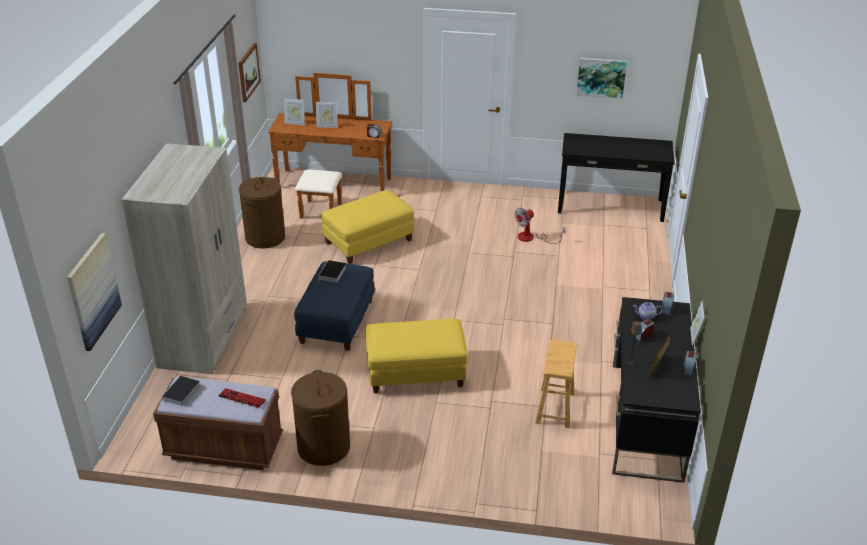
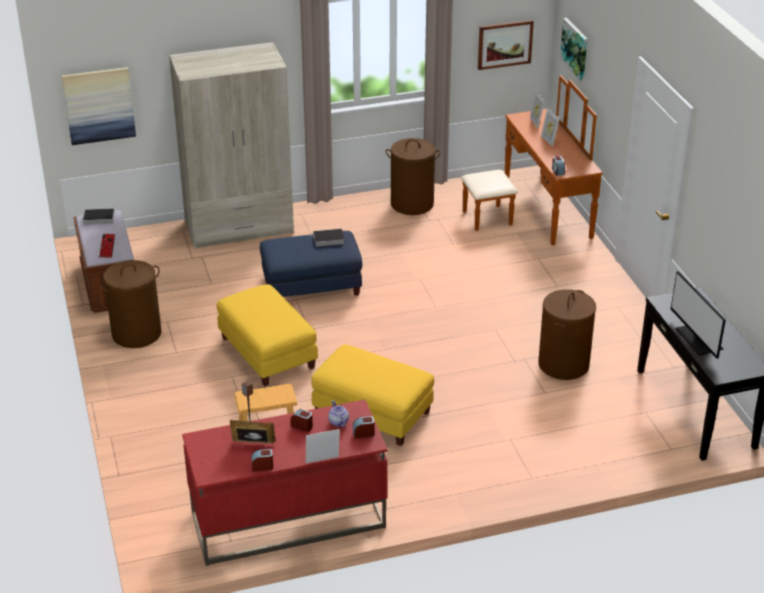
camera: 65 degrees right, 0 degrees up
yellow ottoman [321,190,414,264] -> yellow ottoman moved to [311,344,434,446]
fan [515,208,566,244] -> brown laundry basket [538,289,596,380]
picture [577,58,627,99] -> picture moved to [560,18,587,81]
black desk [612,297,701,483] -> red desk [182,400,388,566]
none -> monitor [670,271,726,359]

